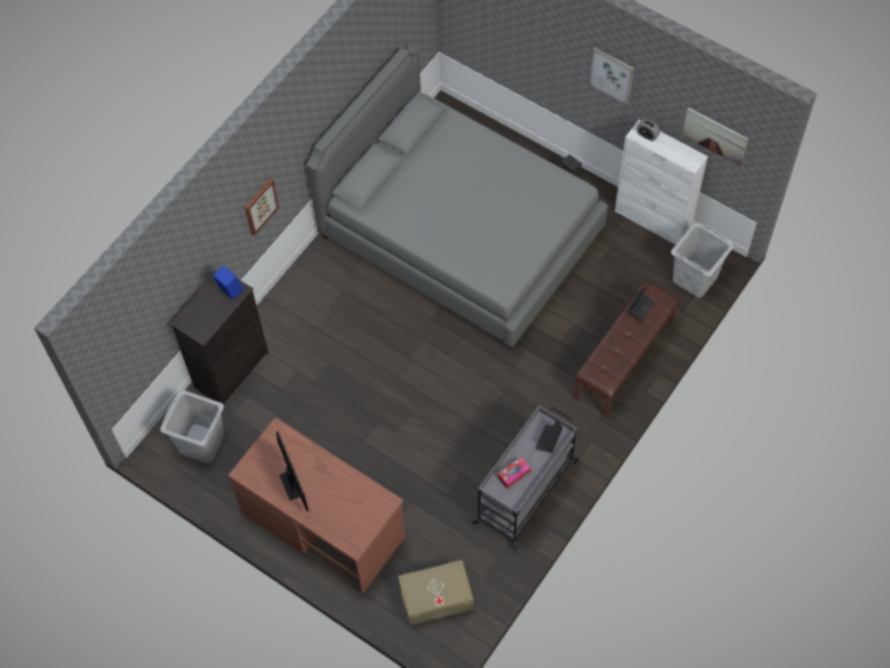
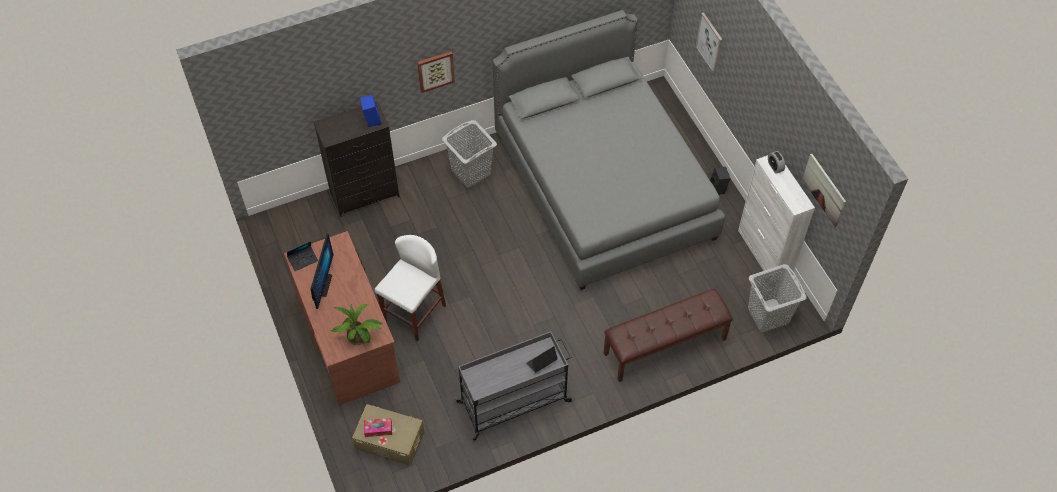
camera: 30 degrees right, 5 degrees down
grey laundry basket [160,390,224,463] -> grey laundry basket moved to [442,120,497,188]
tissue box [498,457,531,489] -> tissue box moved to [364,418,392,437]
picture [589,48,634,105] -> picture moved to [696,12,723,74]
laptop [628,286,655,322] -> laptop moved to [287,241,318,271]
none -> potted plant [330,304,384,345]
none -> white stool [375,235,446,341]

